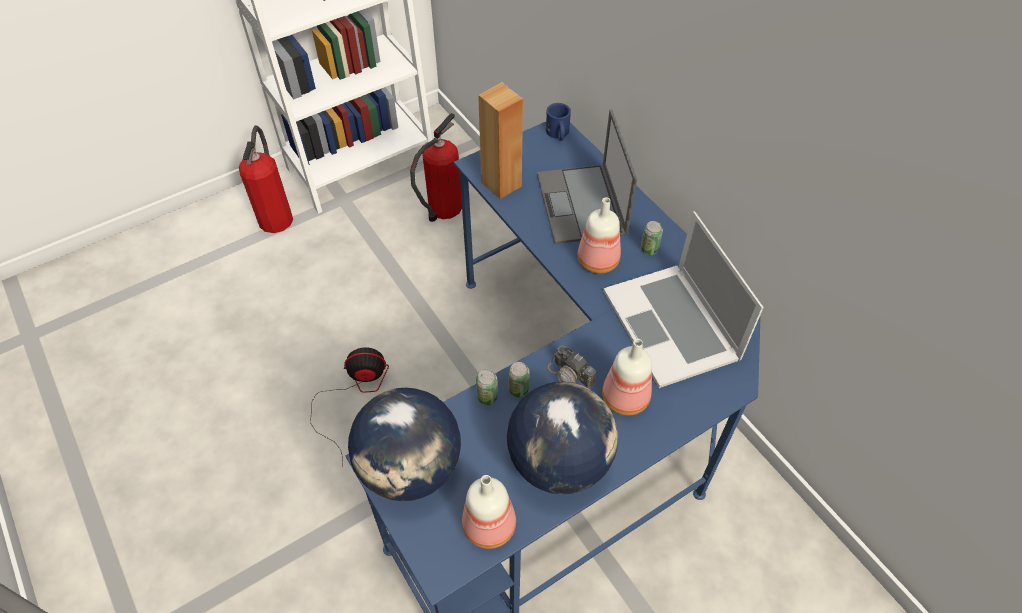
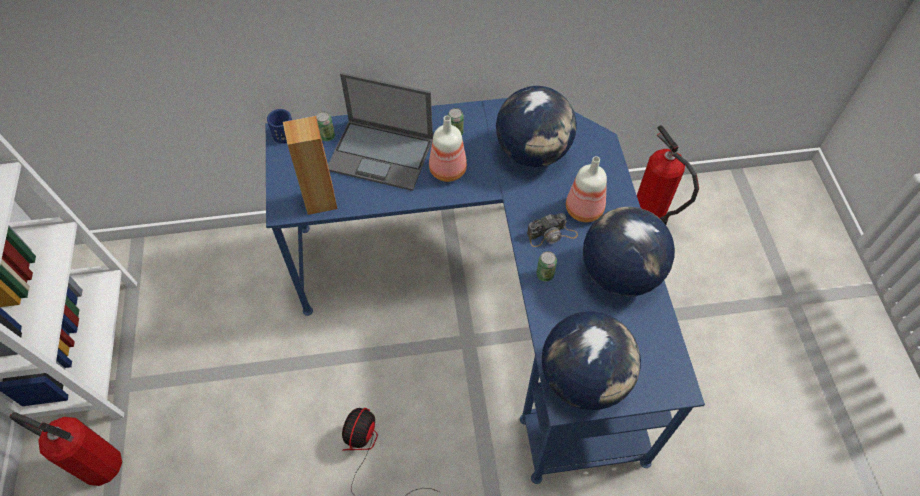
camera: 65 degrees left, 5 degrees up
fire extinguisher [410,113,462,222] -> fire extinguisher moved to [637,125,699,225]
bottle [462,475,516,549] -> none
can [476,369,498,405] -> can moved to [316,111,335,141]
laptop [603,211,764,388] -> globe [496,86,577,167]

